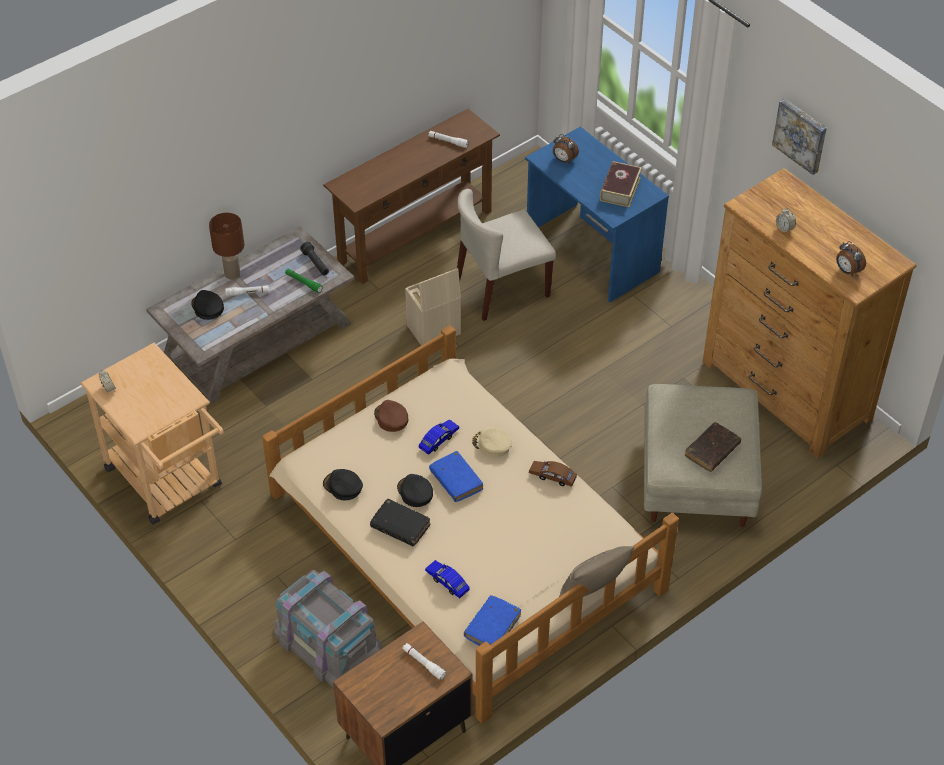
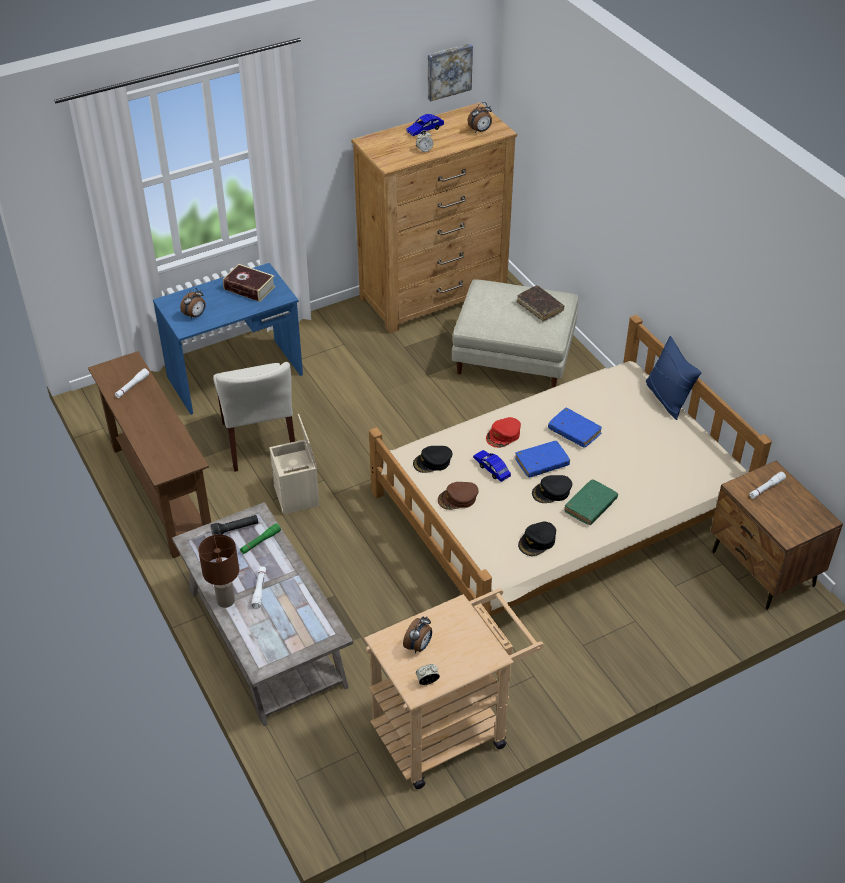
camera: 80 degrees left, 5 degrees down
black cap [191,290,224,320] -> black cap moved to [413,446,452,473]
grey storage box [274,570,382,687] -> none
black book [370,499,431,546] -> green book [564,479,618,525]
blue toy car [425,560,470,599] -> blue toy car moved to [406,114,444,136]
blue book [464,595,521,646] -> blue book moved to [548,408,602,448]
beige cap [472,427,512,458] -> red cap [486,417,521,448]
brown toy car [529,461,577,487] -> none
beige pillow [559,546,635,597] -> blue pillow [646,336,701,420]
picture [772,98,827,175] -> picture moved to [428,43,473,102]
none -> alarm clock [403,616,432,653]

